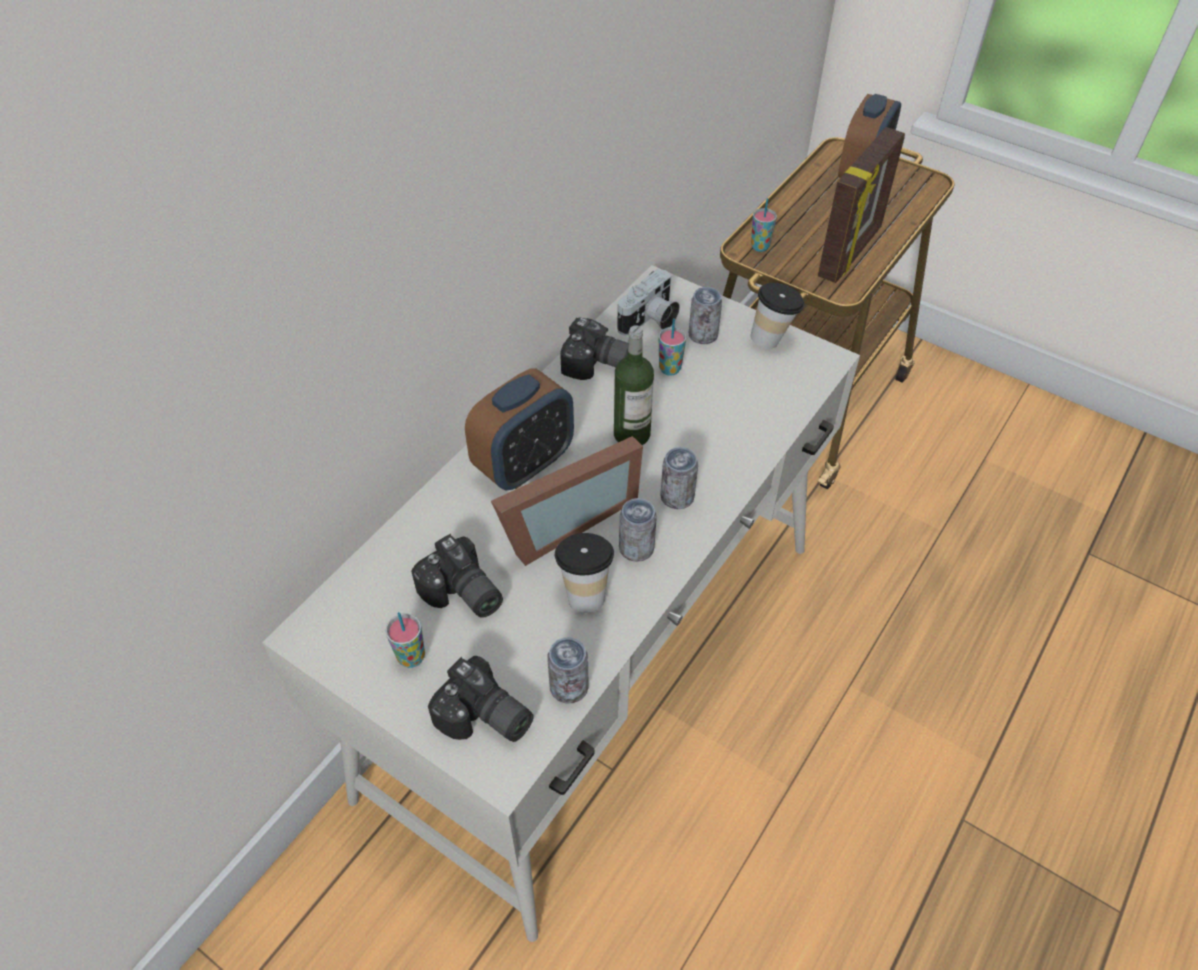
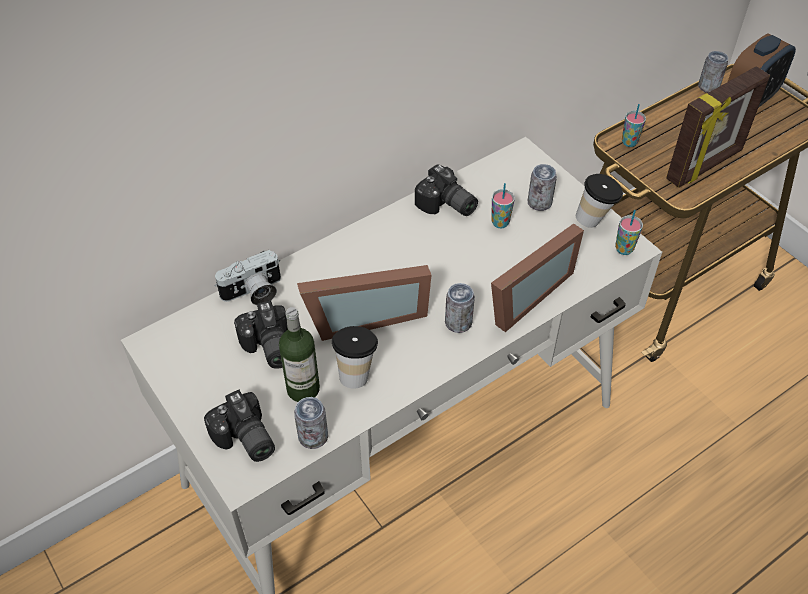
camera: 20 degrees right, 0 degrees up
cup [386,612,425,668] -> cup moved to [615,210,643,255]
alarm clock [465,368,574,491] -> none
bottle [614,325,654,445] -> bottle moved to [279,307,320,402]
camera [617,269,680,335] -> camera moved to [215,250,281,305]
can [619,498,657,562] -> can moved to [698,51,728,93]
none -> picture frame [491,223,584,332]

